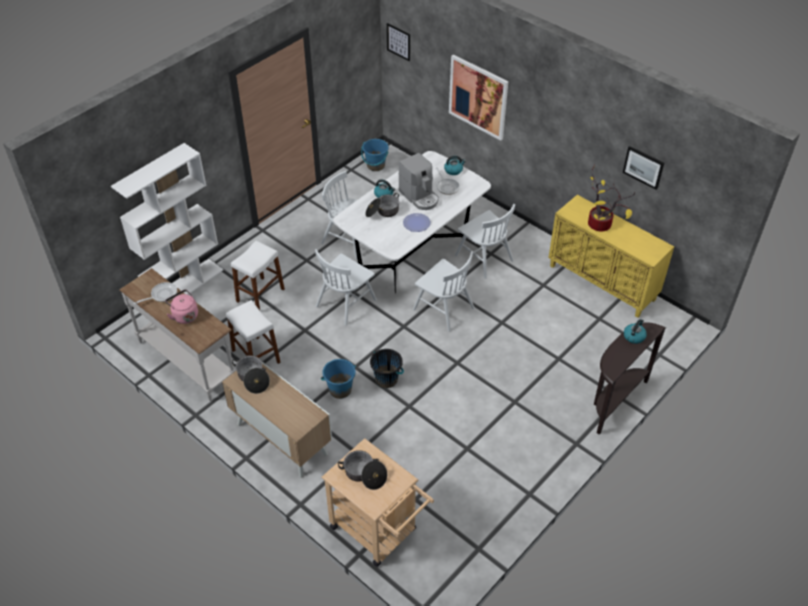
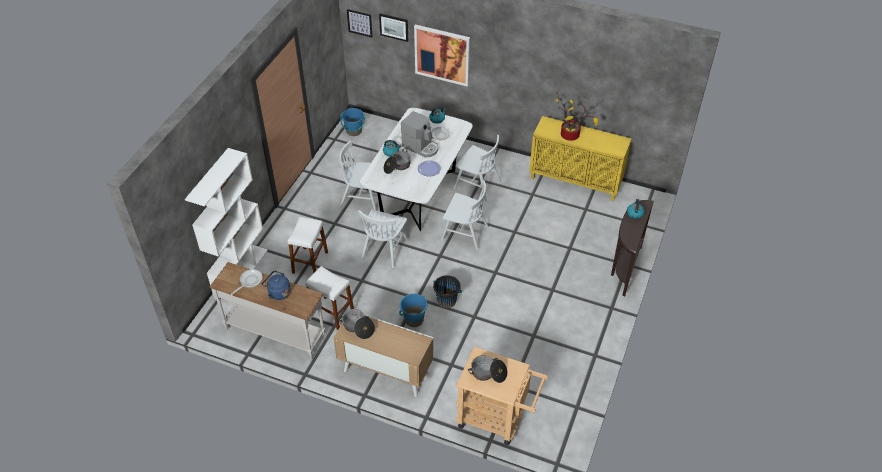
camera: 20 degrees left, 0 degrees up
pink kettle [165,289,198,324] -> blue kettle [262,271,291,300]
picture [623,146,664,190] -> picture moved to [379,13,408,42]

